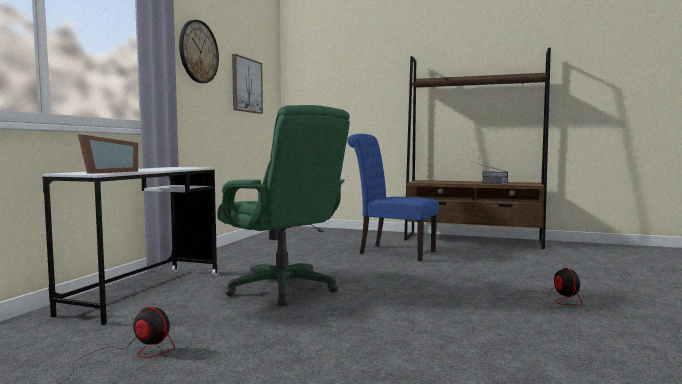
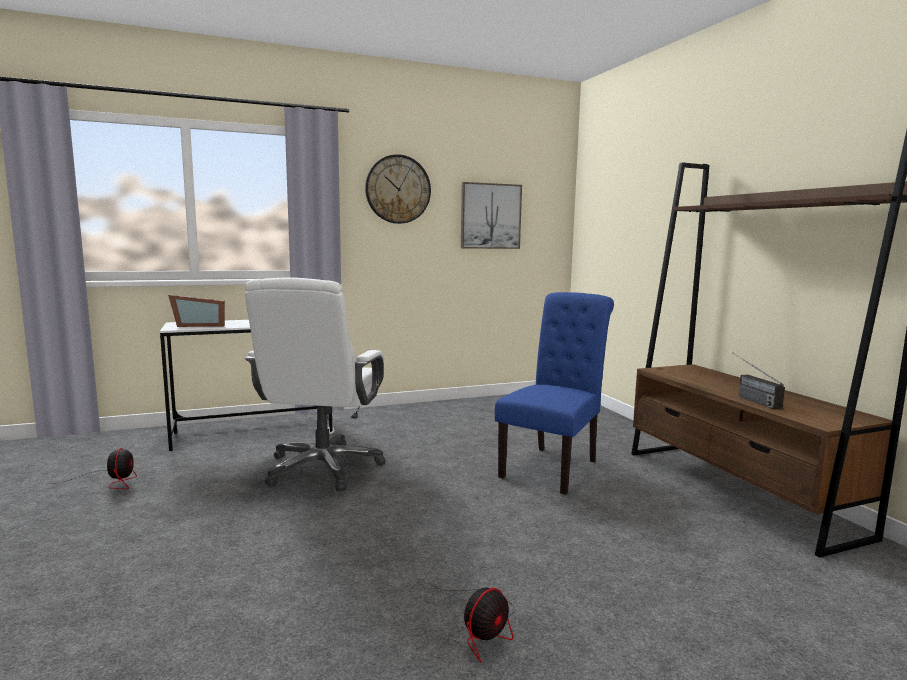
camera: 50 degrees right, 5 degrees up
green office chair [217,105,350,306] -> white office chair [245,277,386,491]
blue chair [348,134,439,261] -> blue chair turned 45 degrees clockwise [495,292,614,495]

